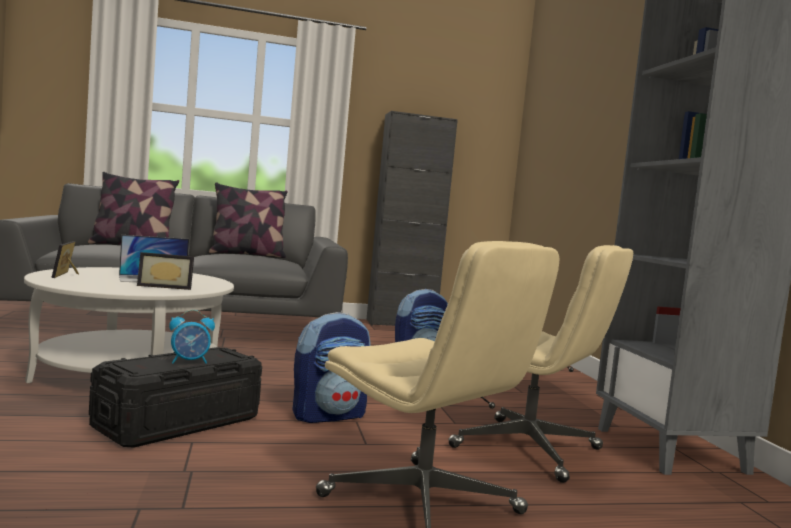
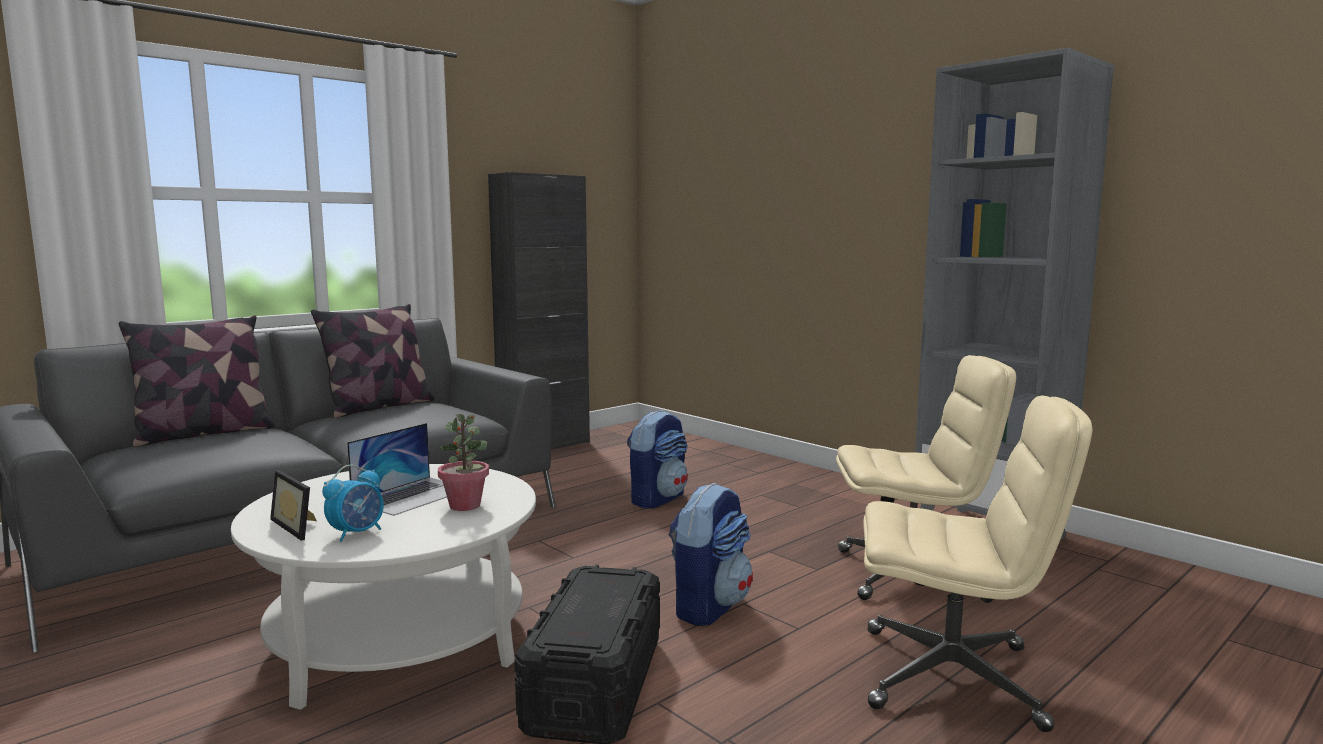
camera: 30 degrees left, 5 degrees up
picture frame [137,252,194,290] -> potted plant [438,414,489,511]
alarm clock [169,310,215,364] -> alarm clock moved to [322,465,384,542]

